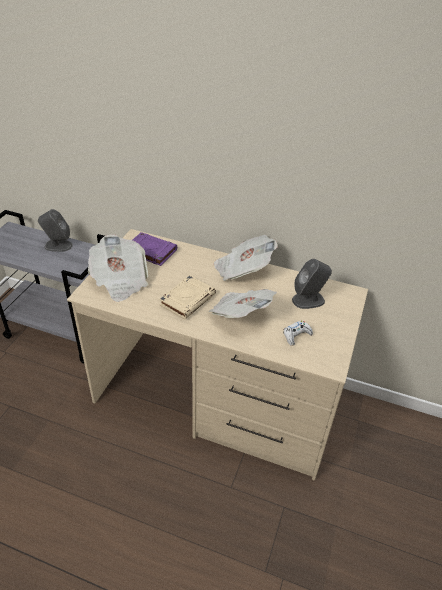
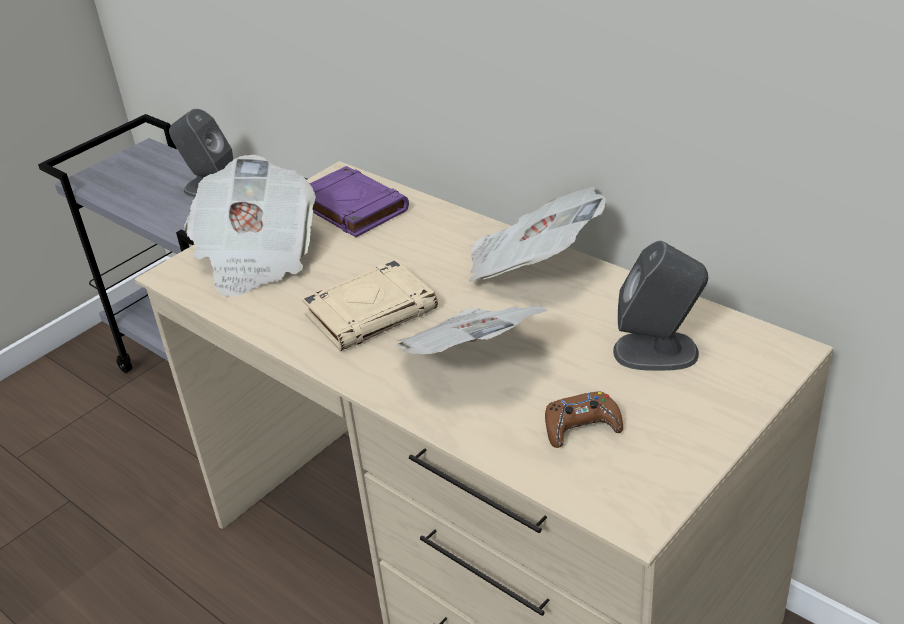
camera: 25 degrees right, 5 degrees down
white game controller [283,321,313,346] -> brown game controller [545,391,623,448]

